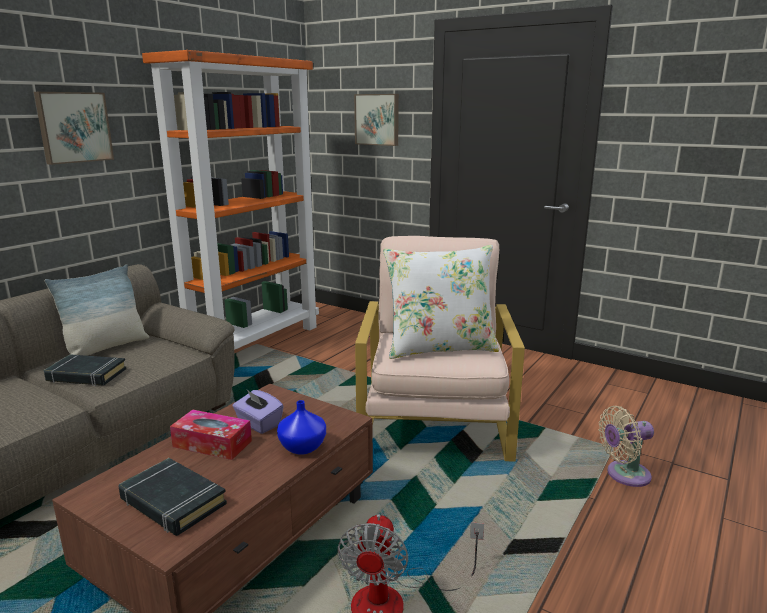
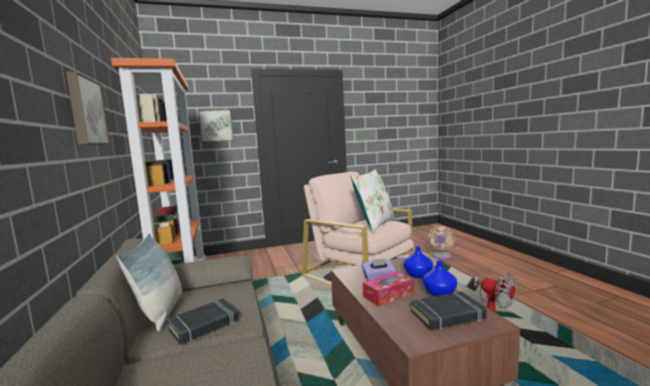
camera: 50 degrees left, 10 degrees down
none -> blue vase [423,261,457,296]

